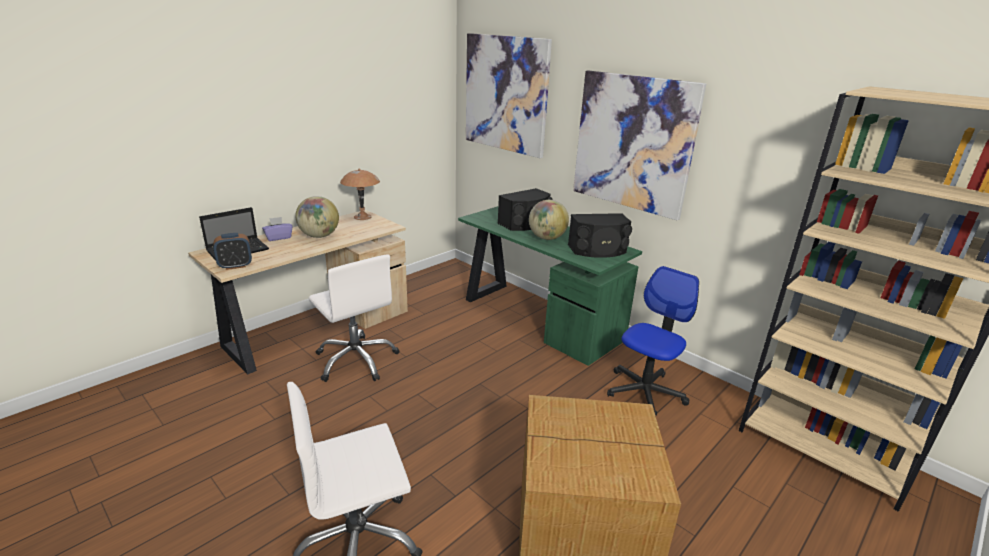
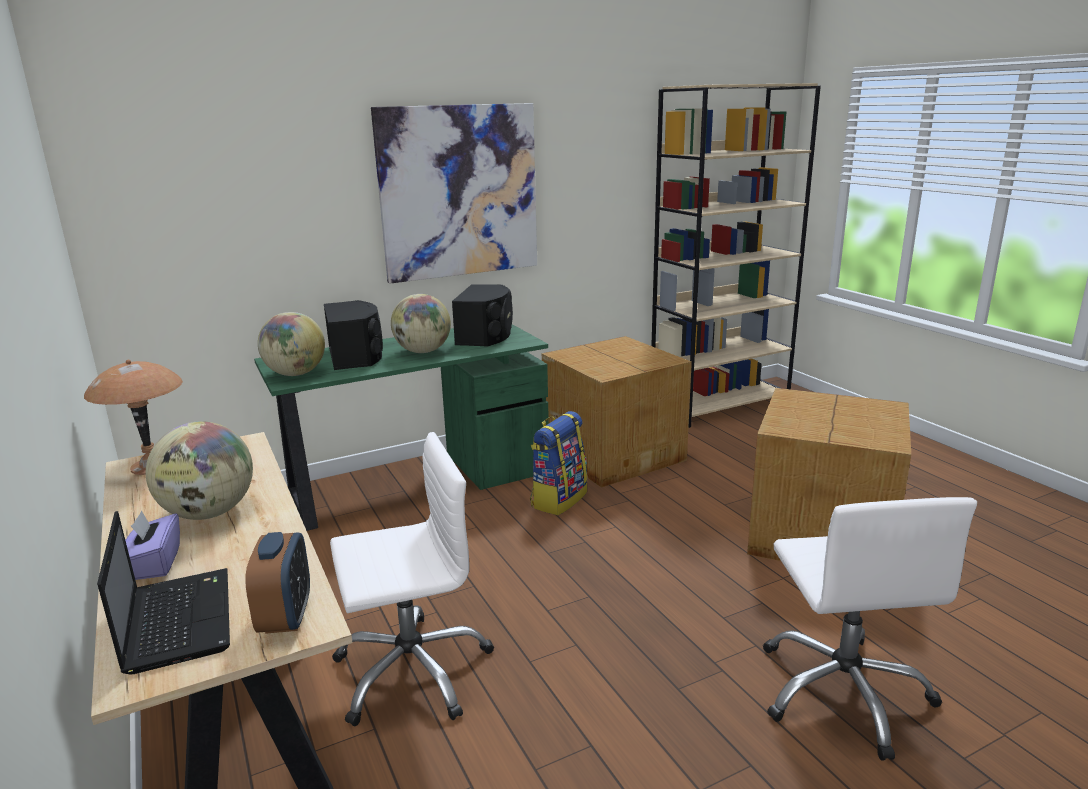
camera: 70 degrees left, 5 degrees down
picture [466,33,552,158] -> none
office chair [607,266,699,415] -> cardboard box [542,336,692,488]
none -> globe [258,312,325,376]
none -> backpack [530,411,588,515]

